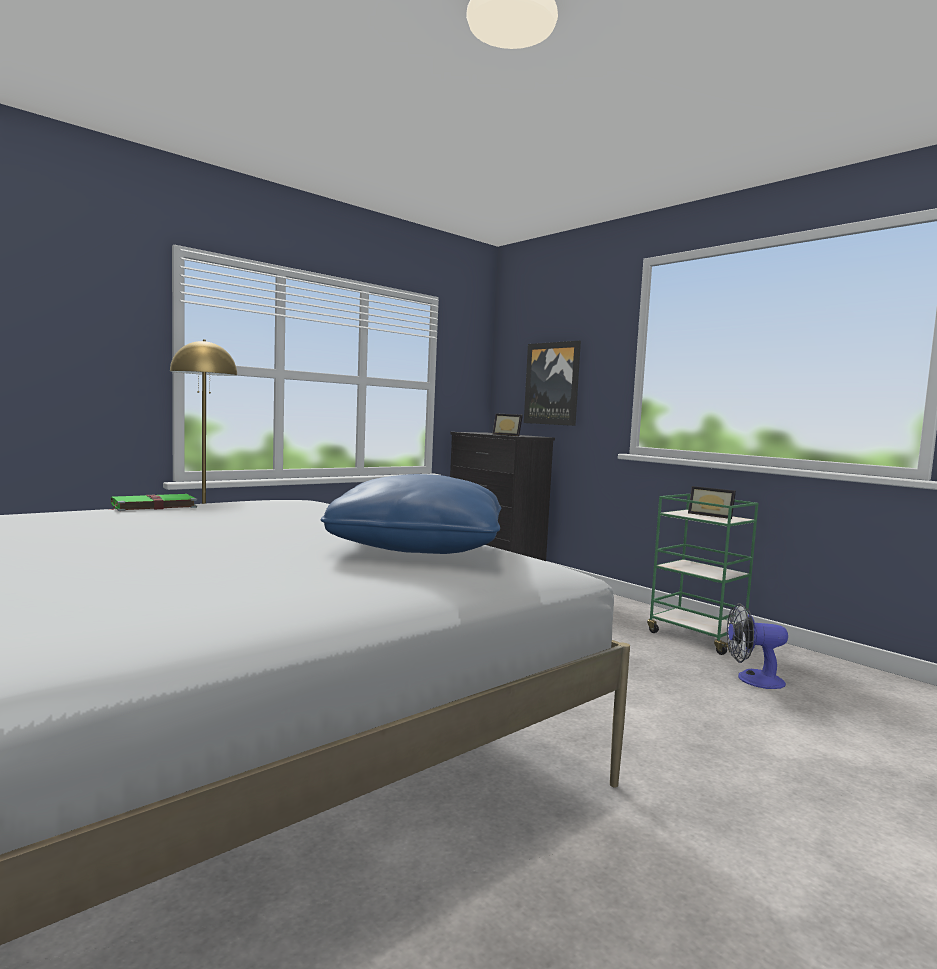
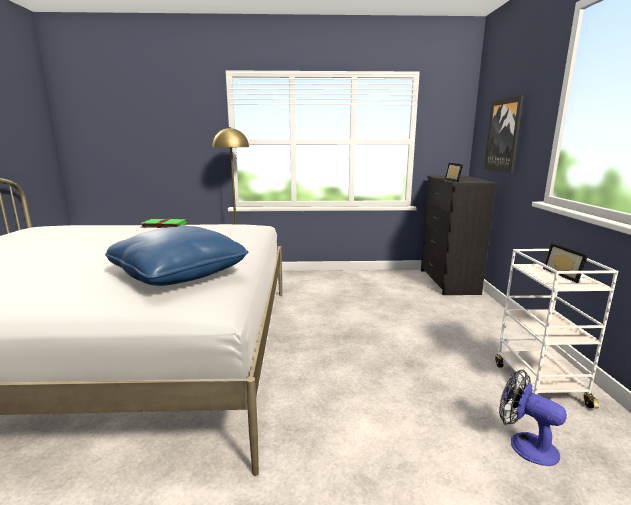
camera: 40 degrees right, 10 degrees up
green cart [647,494,759,655] -> white cart [495,249,618,408]

